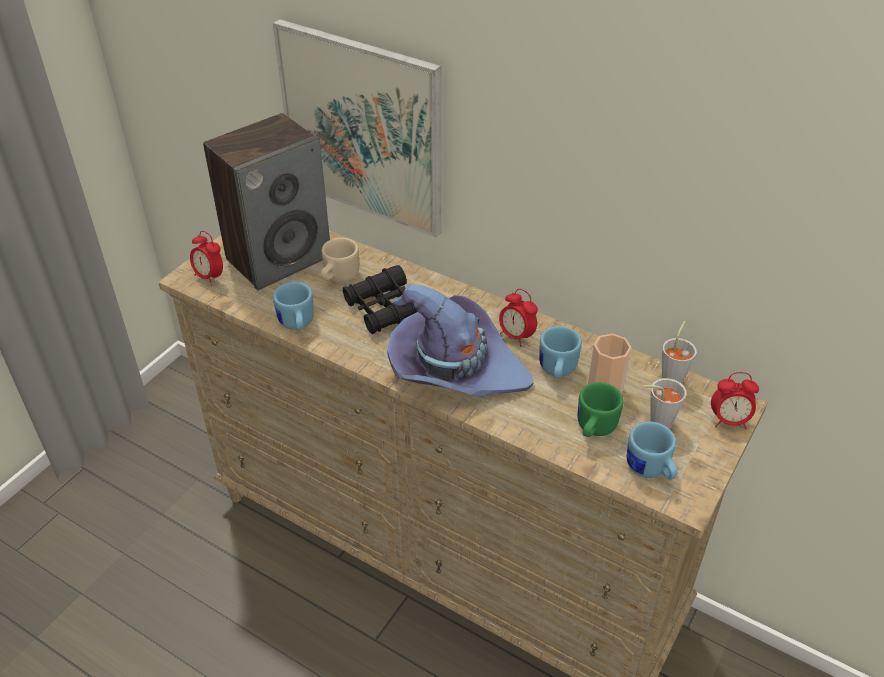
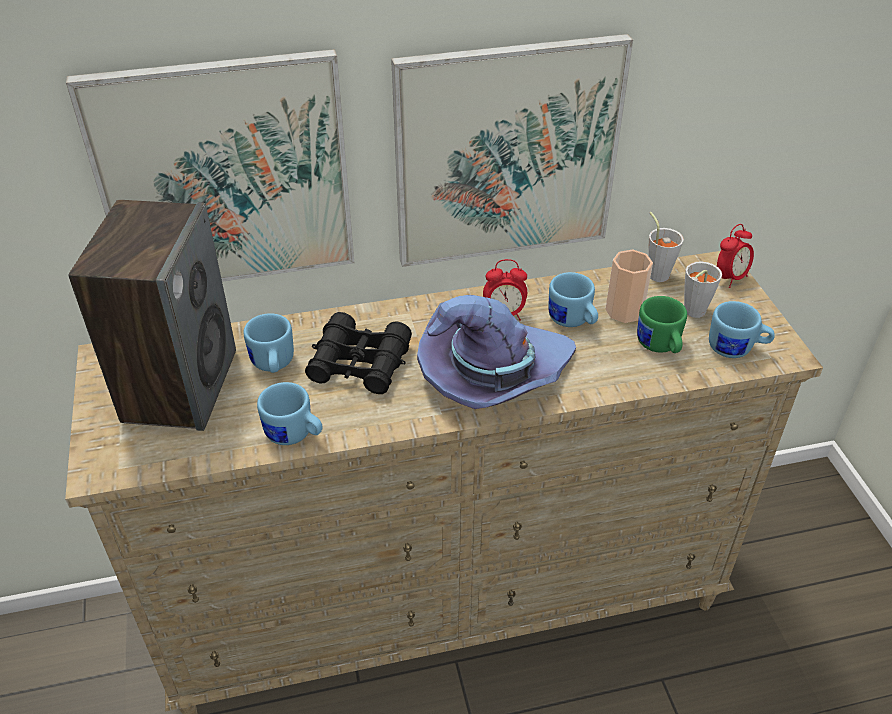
camera: 45 degrees left, 0 degrees up
alarm clock [190,231,223,286] -> none
beige mug [320,238,359,283] -> blue mug [243,313,294,373]
none -> picture [391,34,633,267]

